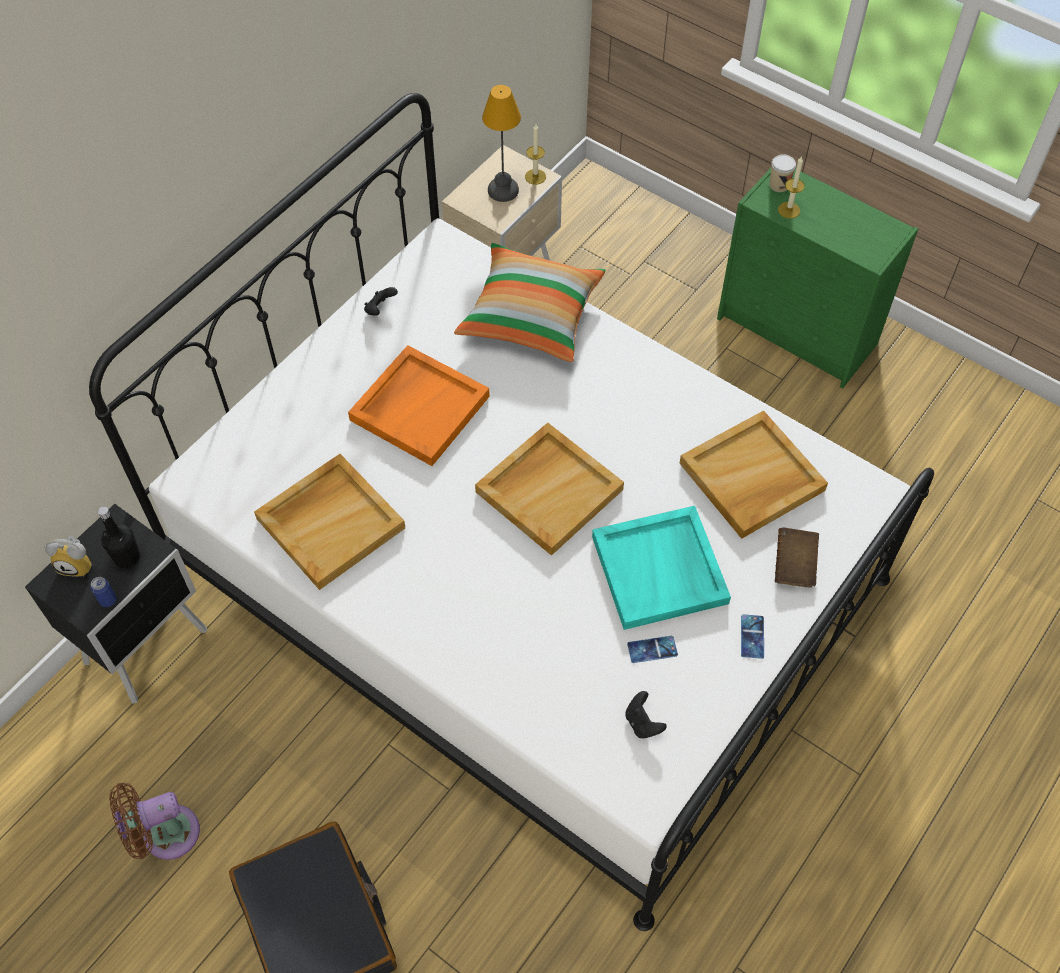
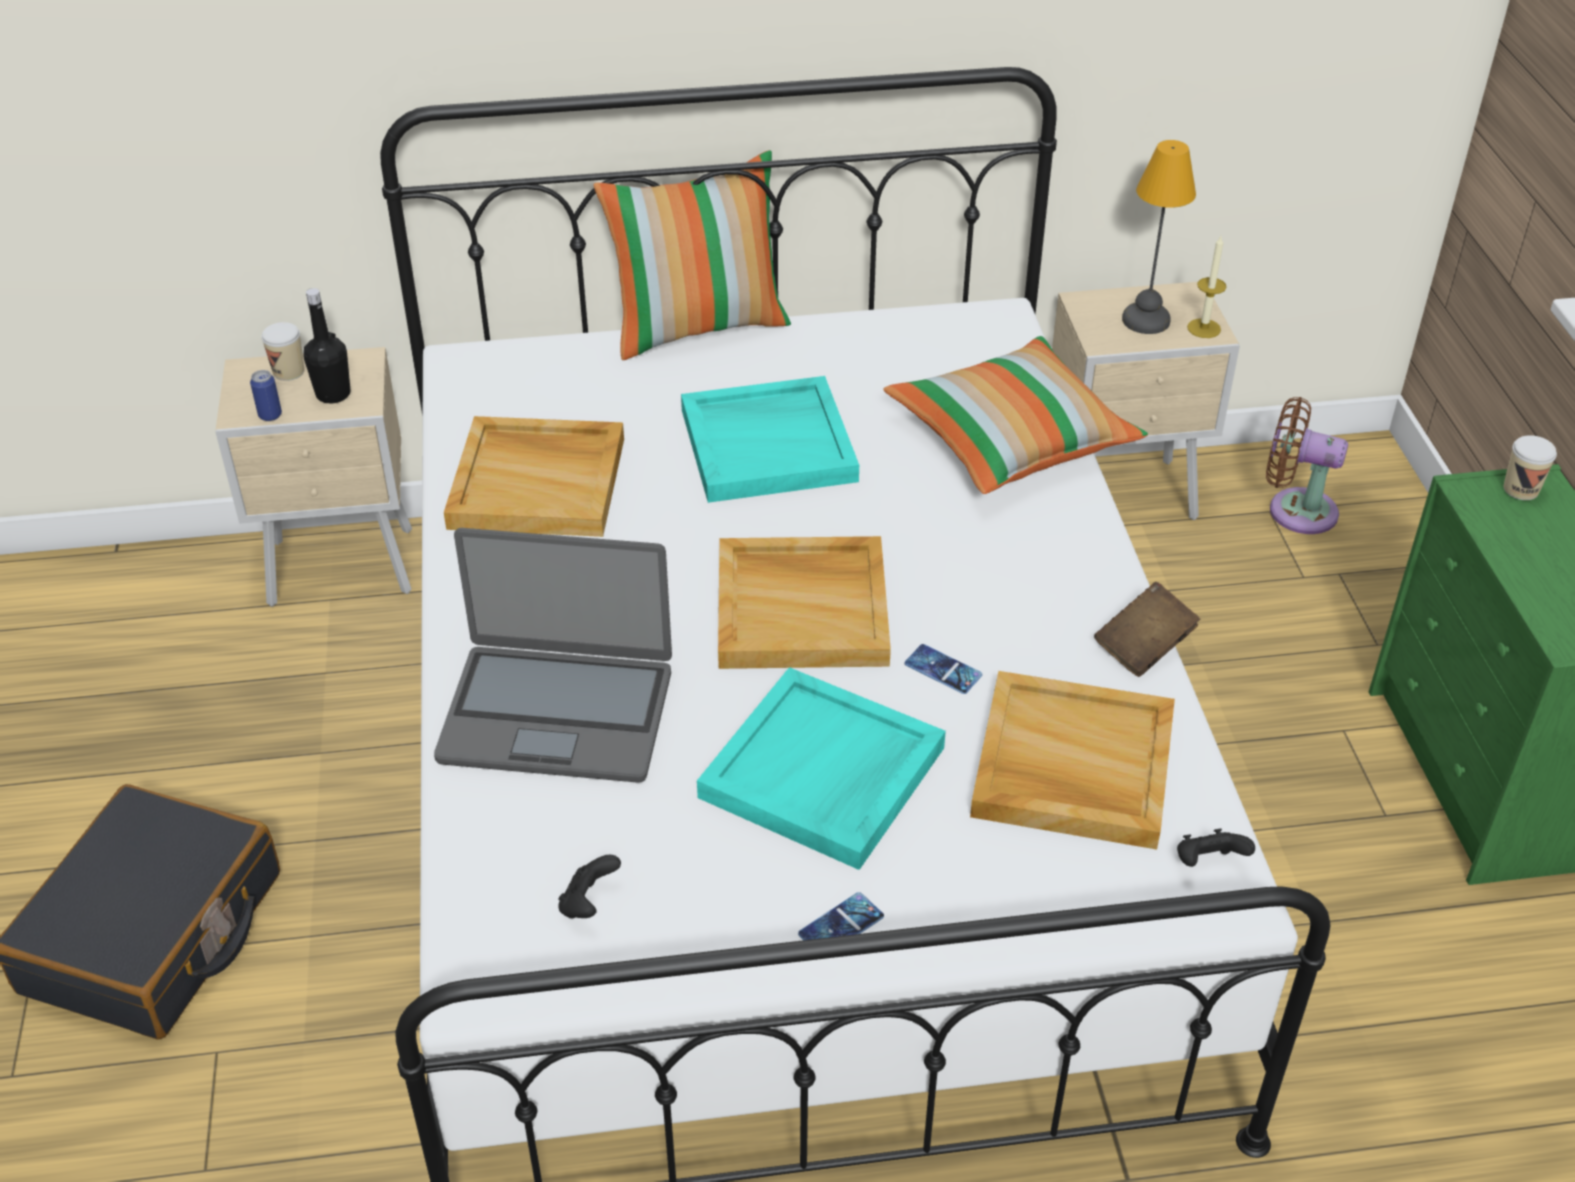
camera: 45 degrees right, 15 degrees down
black nightstand [25,504,207,704] -> beige nightstand [216,347,412,607]
alarm clock [44,536,92,577] -> cup [261,322,304,381]
brown fan [109,783,200,860] -> brown fan moved to [1266,397,1348,534]
orange tray [348,345,490,466] -> turquoise tray [681,376,859,503]
black game controller [364,287,398,316] -> black game controller moved to [1177,829,1255,867]
phone [627,636,678,663] -> phone moved to [905,644,982,694]
brown book [775,528,819,587] -> brown book moved to [1094,582,1200,677]
candle [778,156,805,219] -> none
none -> laptop [434,528,672,783]
none -> pillow [594,150,791,360]

